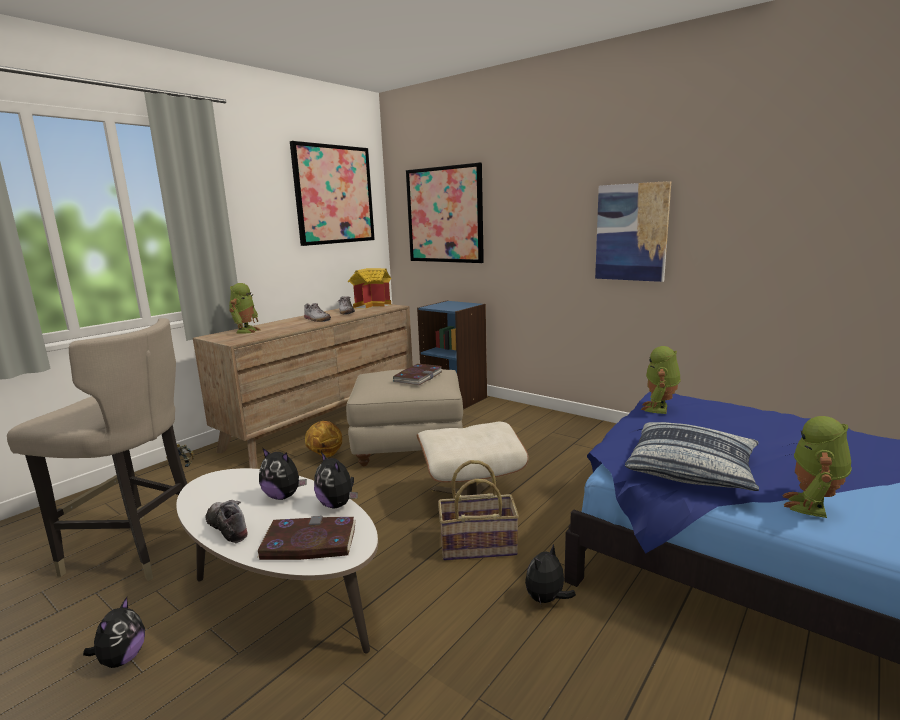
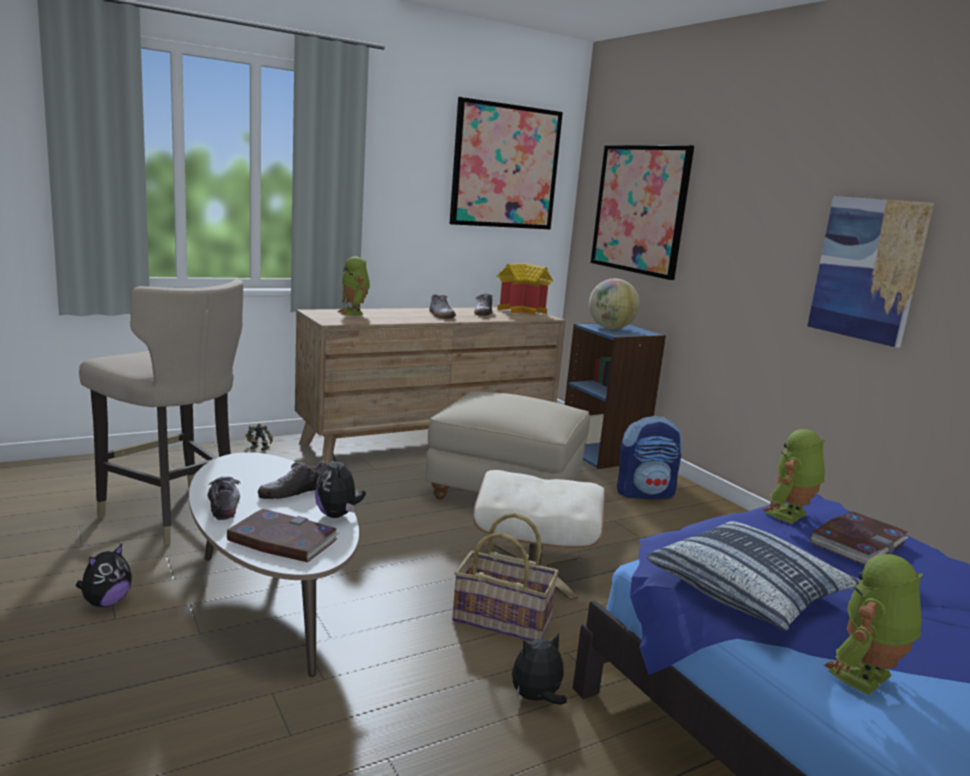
camera: 20 degrees right, 0 degrees up
toy robot [229,283,261,333] -> toy robot turned 120 degrees clockwise [338,256,370,315]
plush toy [259,448,307,500] -> shoe [258,461,326,499]
basketball [305,421,342,457] -> none
book [393,364,442,385] -> book moved to [810,512,908,565]
none -> globe [589,279,640,329]
none -> backpack [617,416,682,499]

